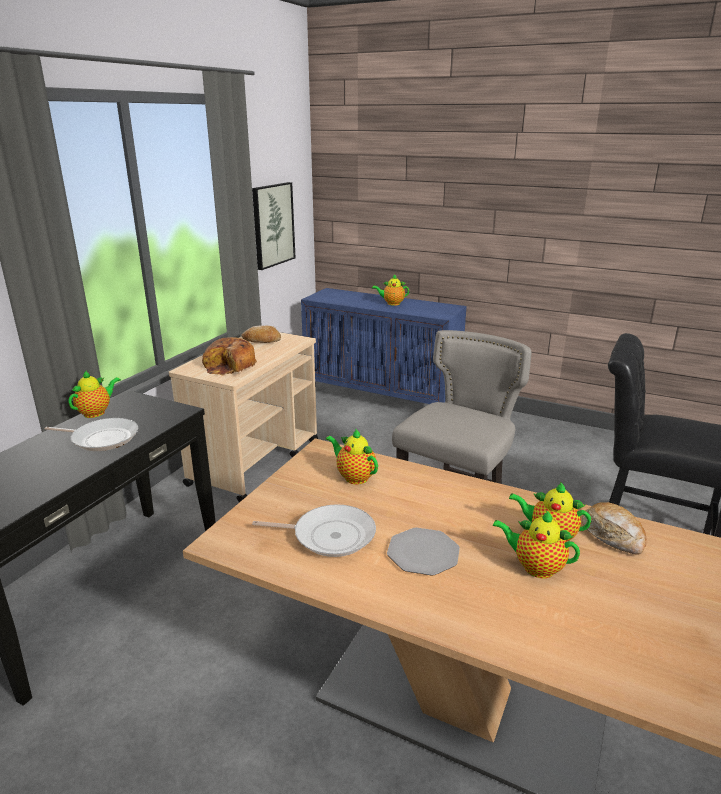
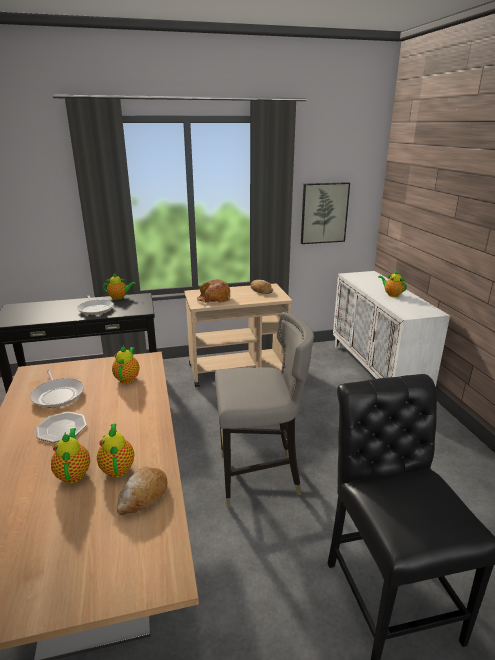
camera: 50 degrees right, 0 degrees up
blue cabinet [301,288,467,404] -> white cabinet [333,271,450,387]

